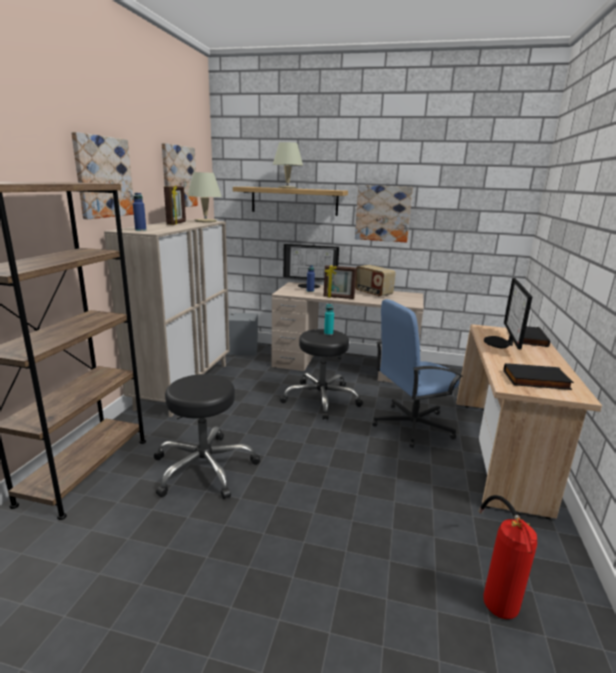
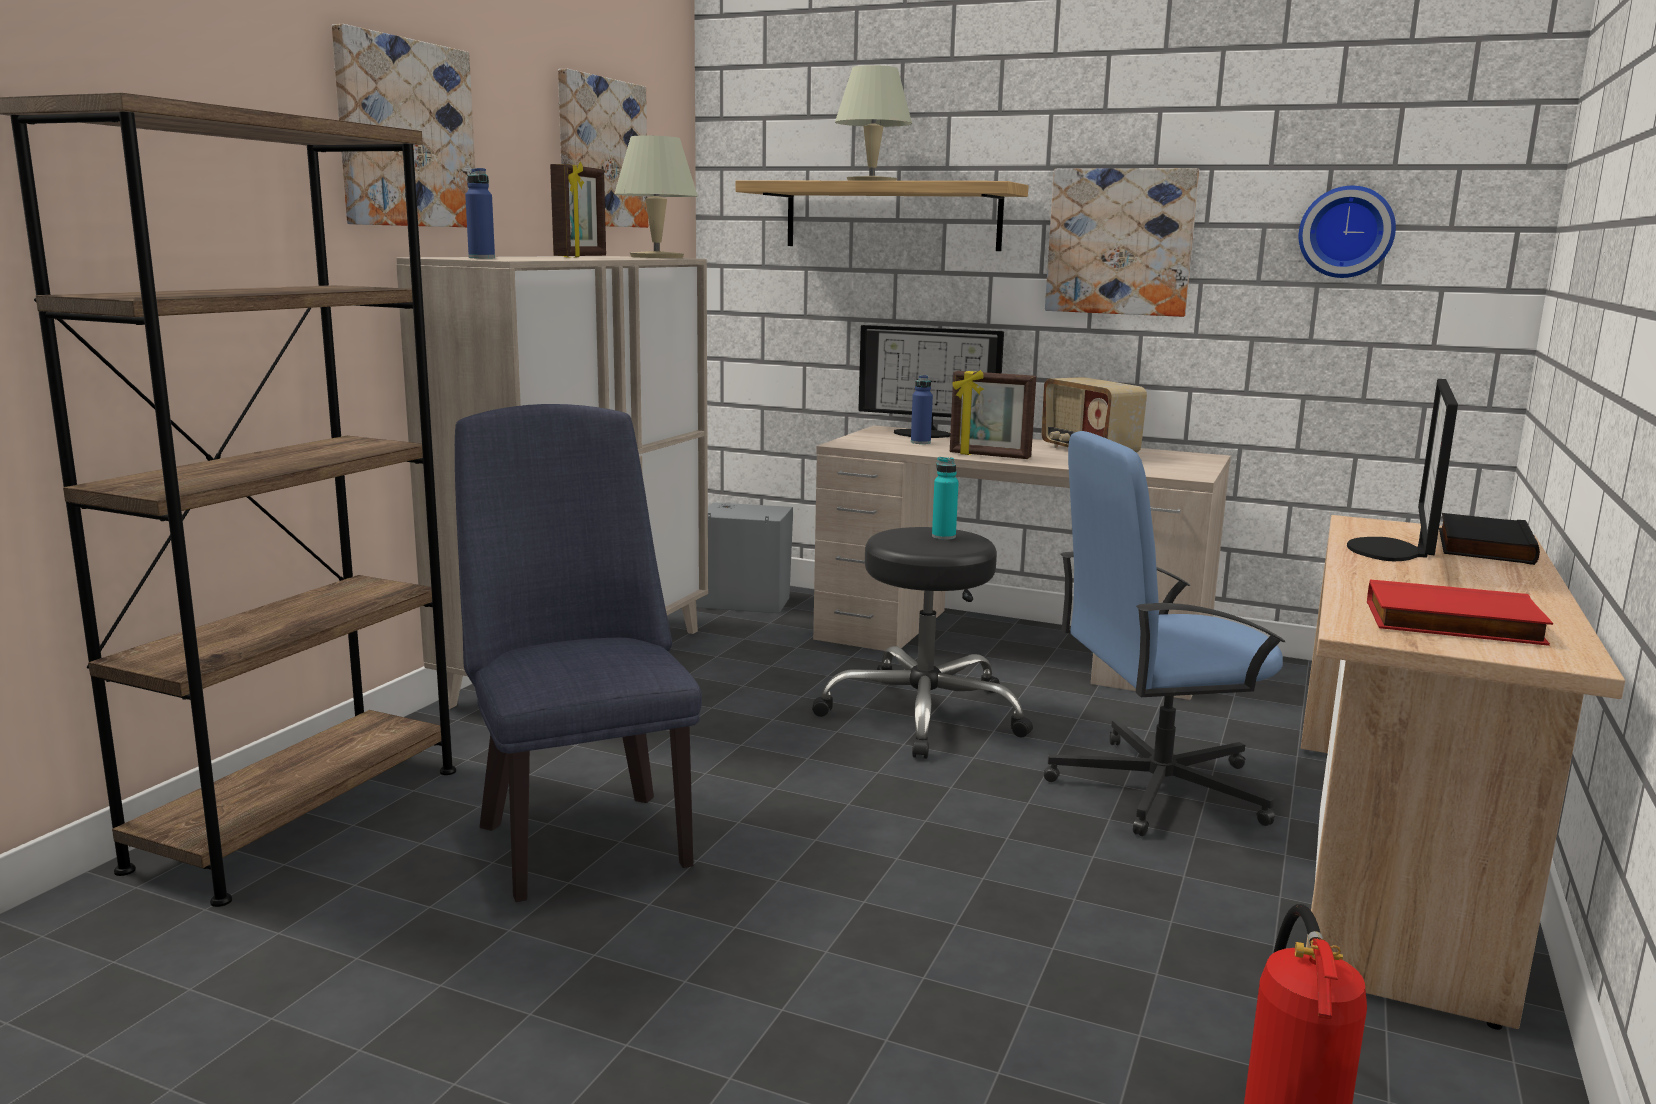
camera: 10 degrees right, 5 degrees down
black stool [154,374,260,499] -> blue chair [455,404,702,902]
black book [503,363,574,390] -> red book [1367,580,1553,646]
none -> wall clock [1299,186,1396,278]

